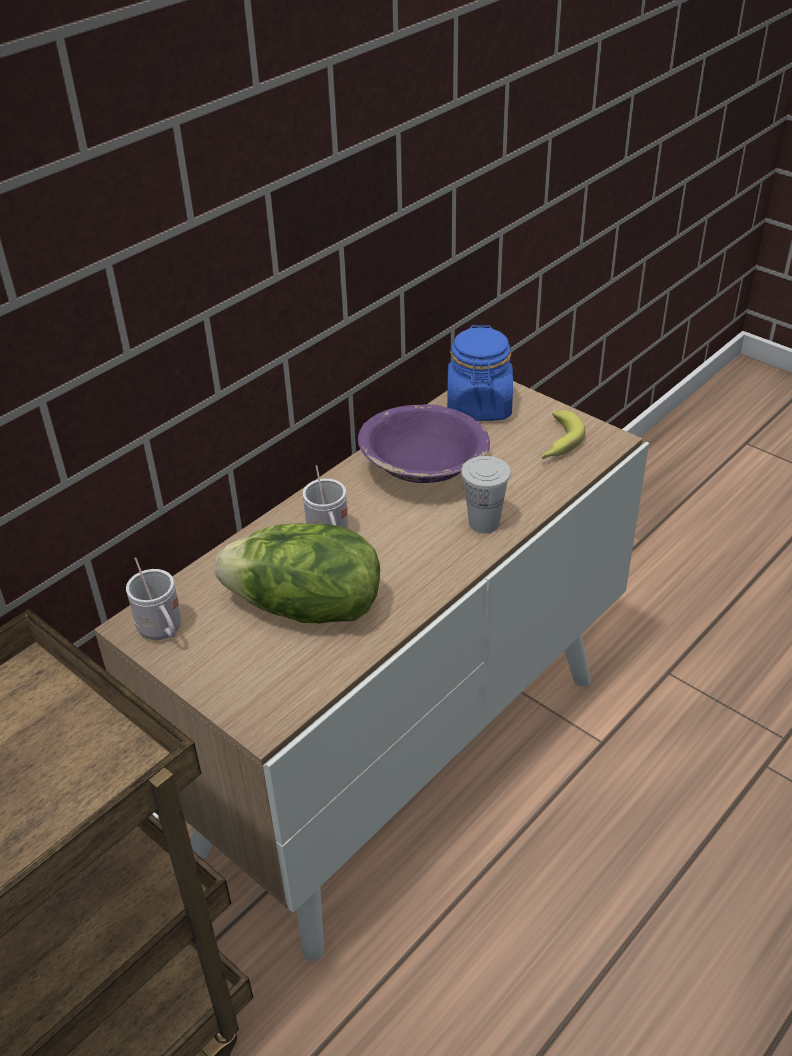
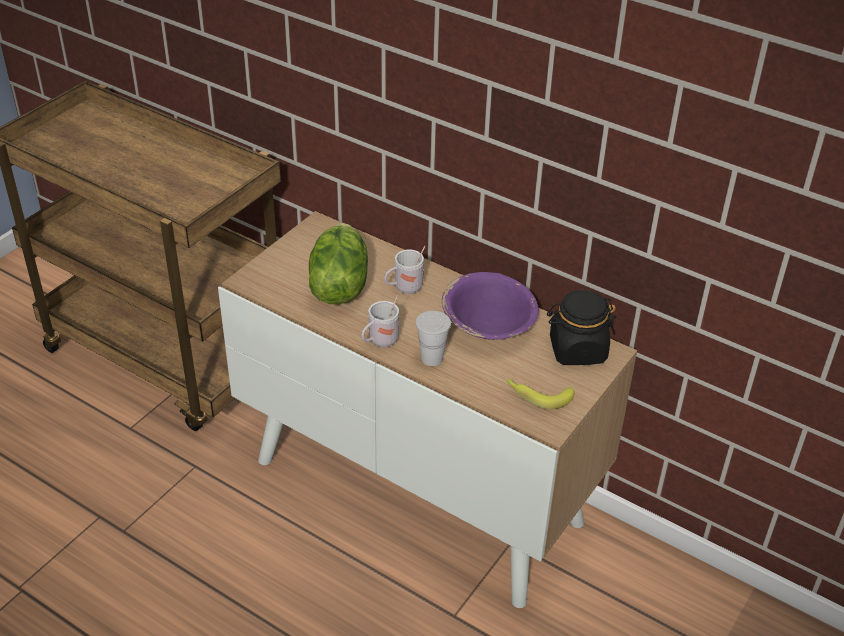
camera: 80 degrees right, 0 degrees up
white mug [126,557,181,640] -> white mug moved to [361,295,399,347]
blue jar [447,325,513,421] -> black jar [547,290,616,365]

